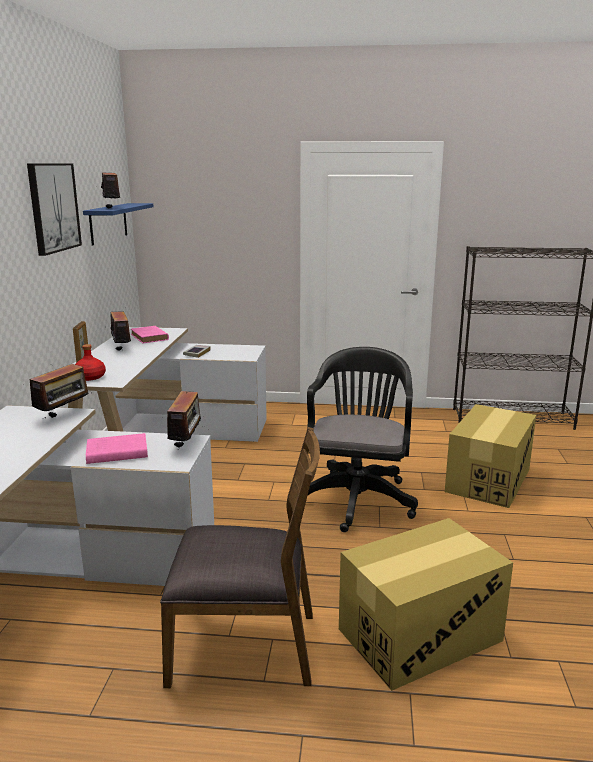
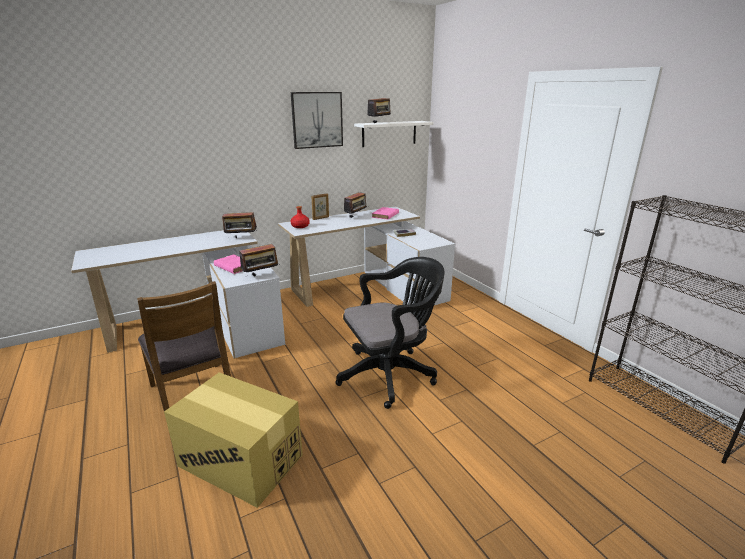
camera: 55 degrees right, 5 degrees up
blue shelf [83,203,154,246] -> white shelf [354,121,433,147]
cardboard box [445,404,536,508] -> none

